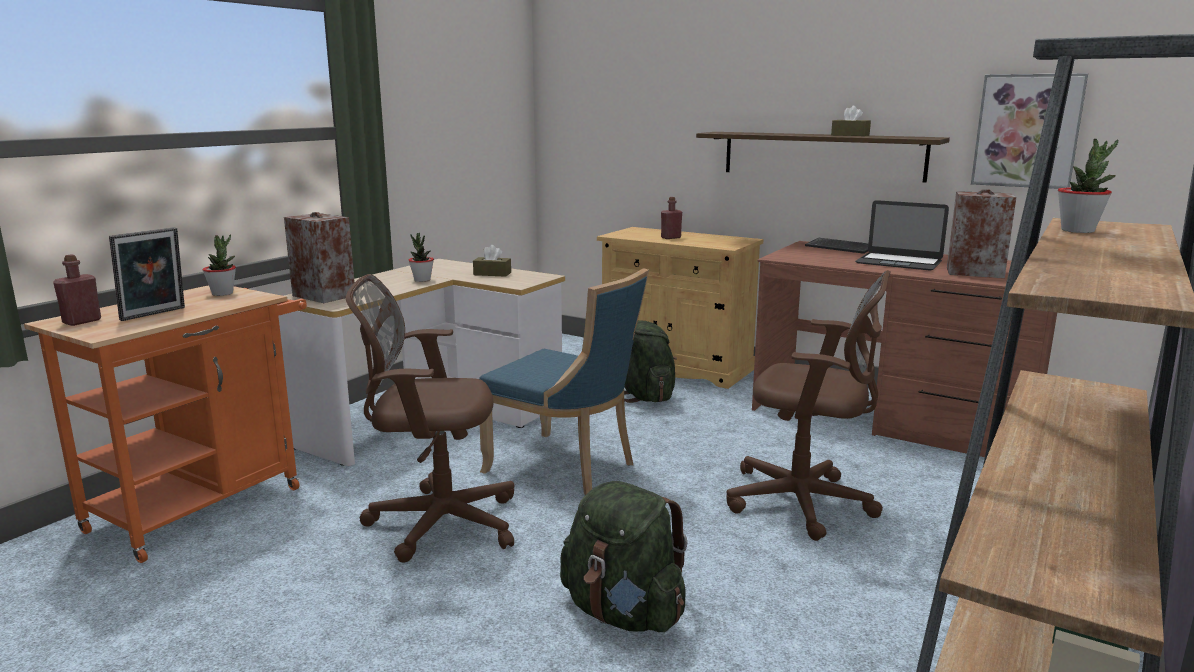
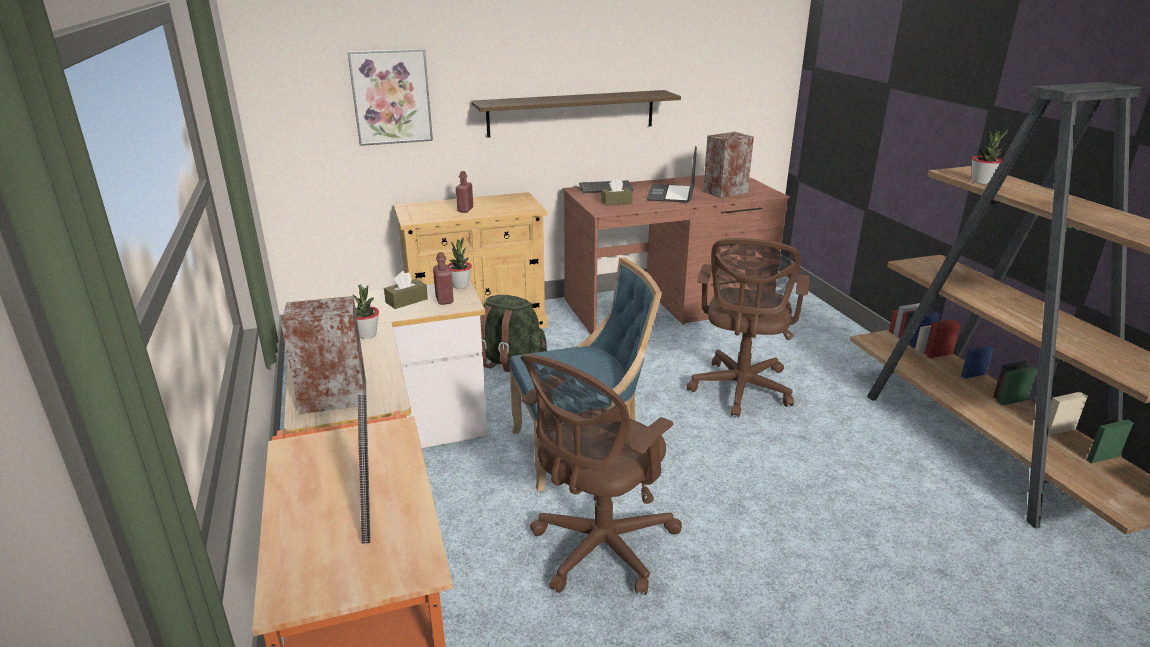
camera: 50 degrees left, 10 degrees up
red bottle [53,254,101,326] -> red bottle moved to [433,252,454,305]
potted plant [202,234,236,296] -> potted plant moved to [447,237,472,289]
green backpack [560,481,688,632] -> none
brown office chair [727,270,891,541] -> brown office chair turned 135 degrees clockwise [686,238,809,417]
brown tissue box [831,106,871,136] -> brown tissue box moved to [601,178,633,206]
laptop [855,200,949,270] -> laptop turned 120 degrees clockwise [647,146,697,203]
picture [971,73,1088,189] -> picture moved to [348,49,433,146]

